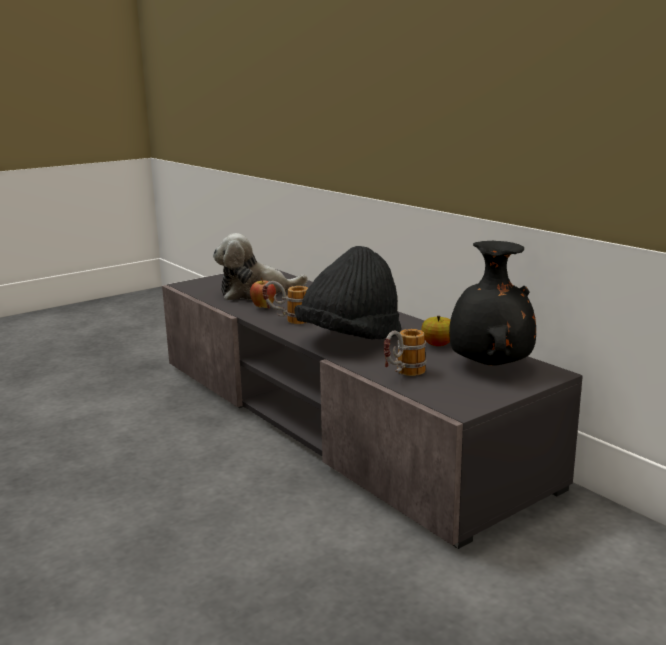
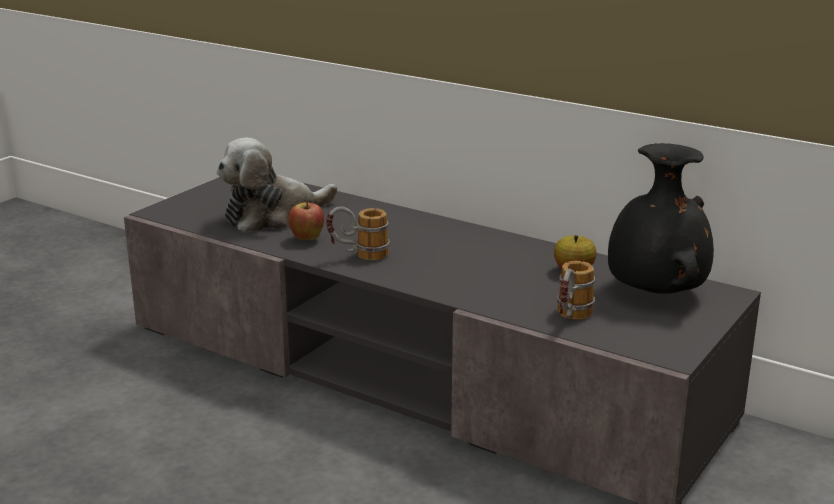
camera: 20 degrees left, 5 degrees up
black hat [294,246,401,339] -> none

